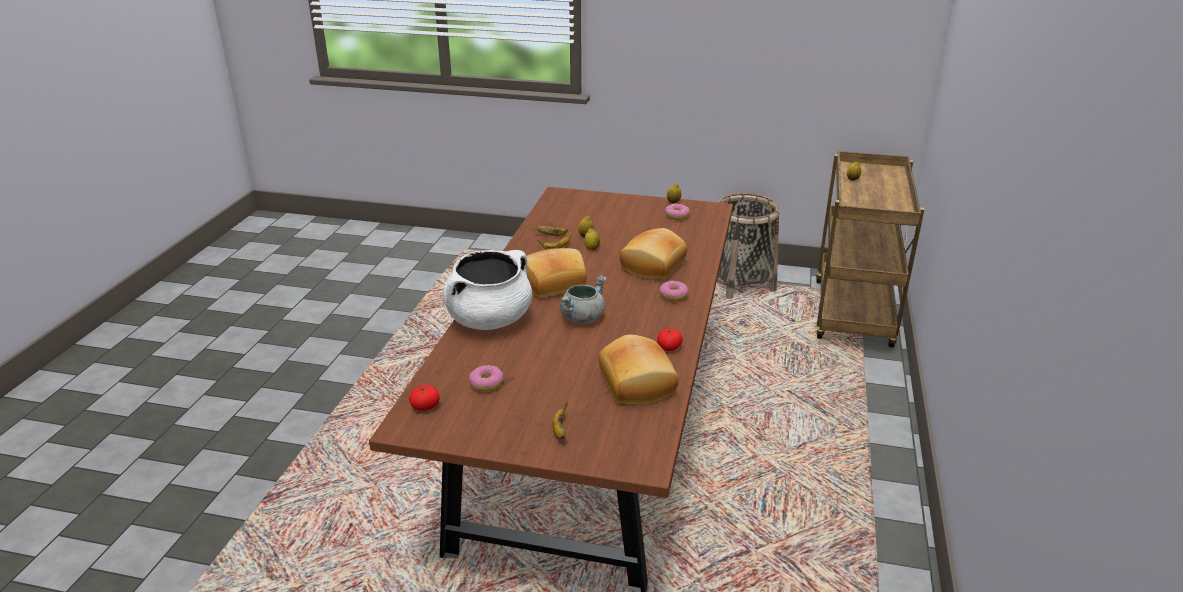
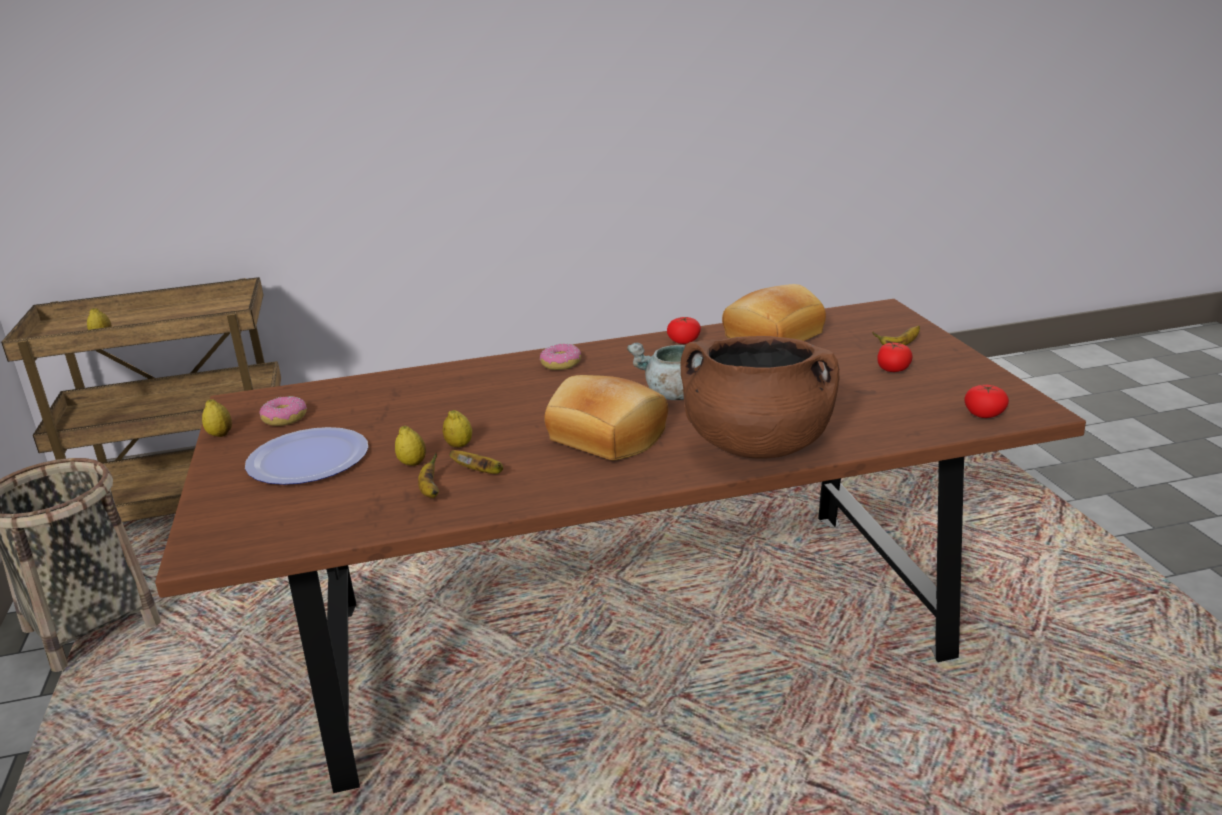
camera: 115 degrees left, 5 degrees down
white cooking pot [443,250,532,330] -> brown cooking pot [680,336,840,459]
donut [469,365,503,392] -> none
bread [619,228,687,280] -> none
none -> plate [245,427,368,485]
none -> tomato [877,343,913,372]

